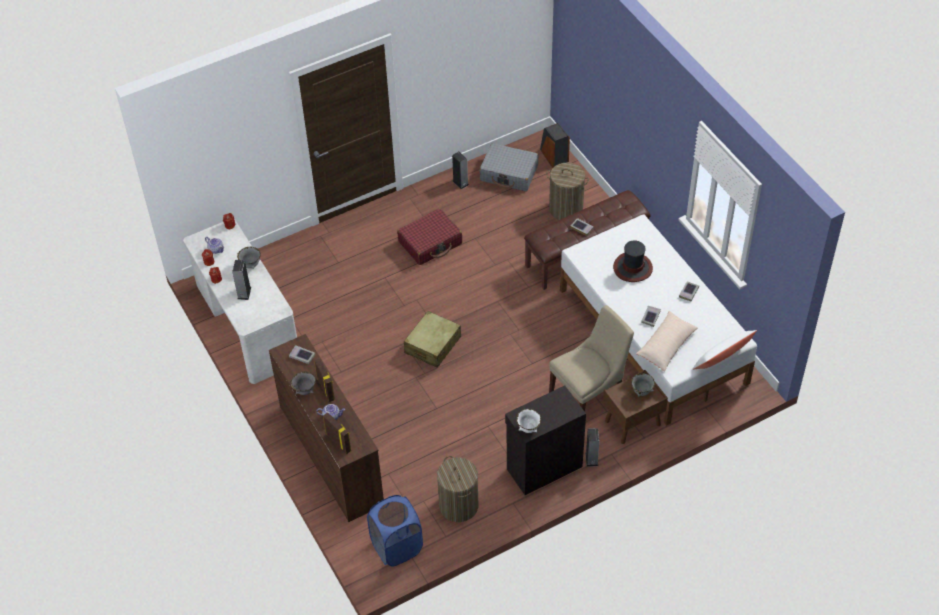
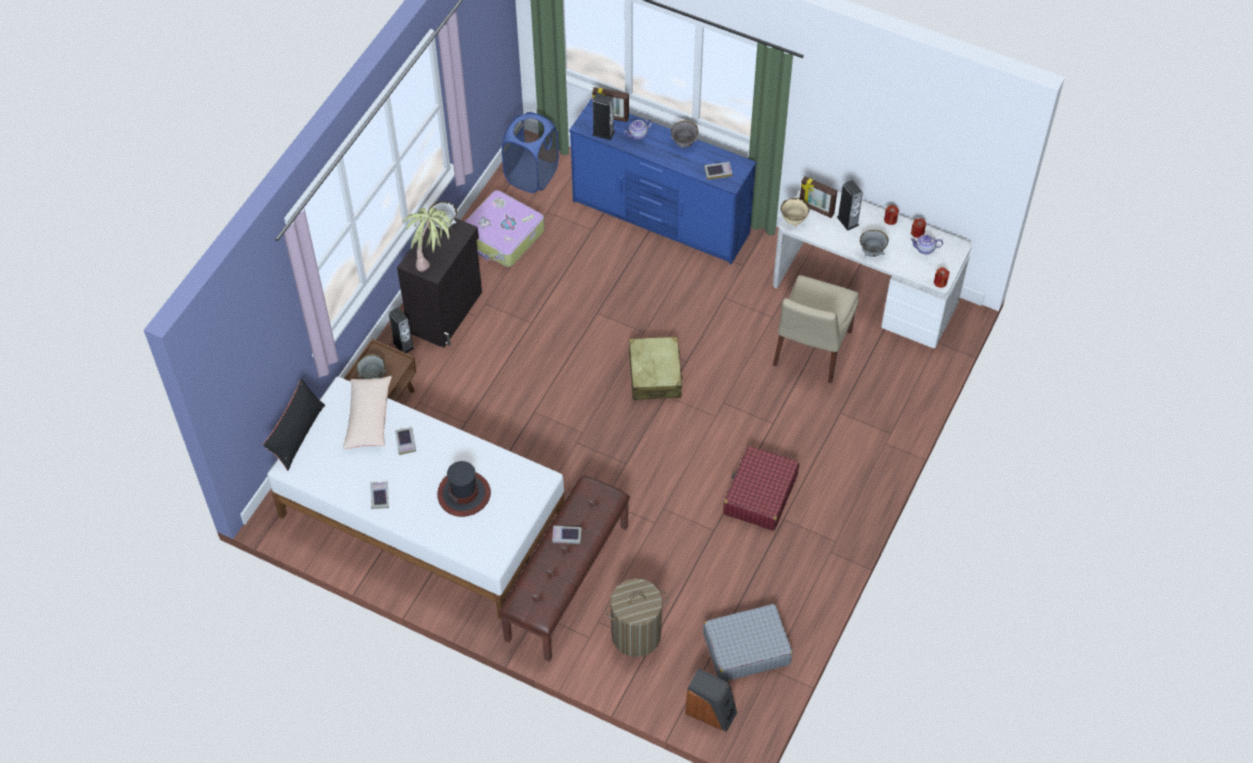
camera: 145 degrees right, 5 degrees up
brown dresser [269,334,384,522] -> blue dresser [569,99,756,264]
picture frame [314,358,335,402] -> picture frame moved to [800,176,837,218]
laundry basket [437,456,478,522] -> suitcase [465,190,545,267]
speaker [452,151,469,189] -> speaker moved to [592,93,615,140]
beige chair [549,305,634,411] -> beige chair moved to [773,275,858,383]
white pillow [692,330,757,370] -> black pillow [263,379,325,471]
none -> potted plant [403,207,453,272]
none -> beige bowl [780,198,809,226]

